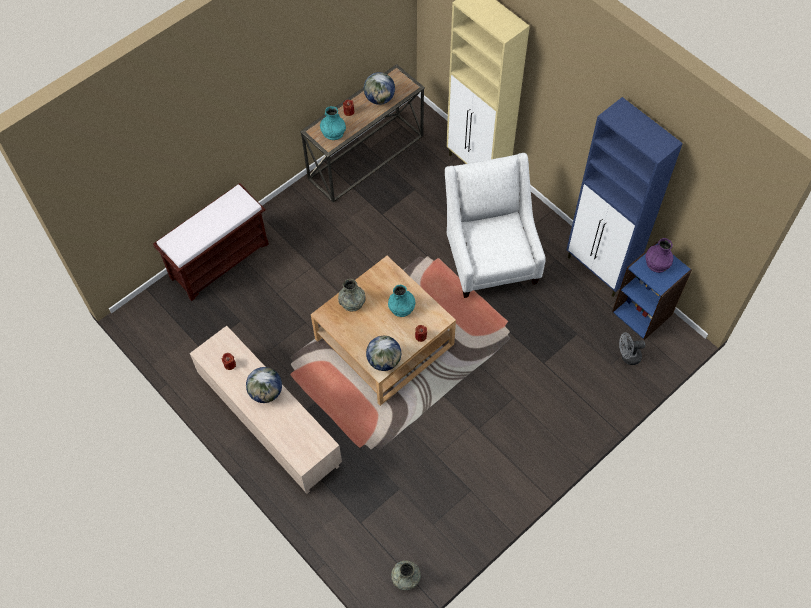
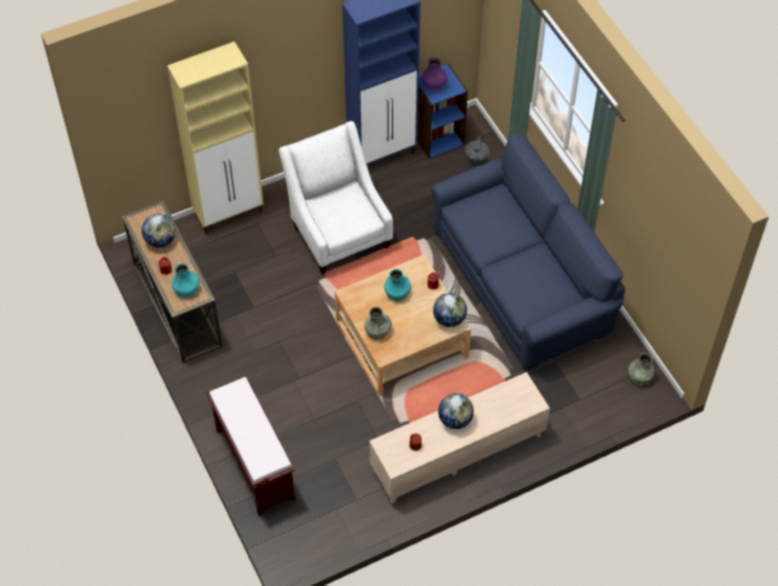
camera: 75 degrees left, 5 degrees down
white armchair [445,153,545,298] -> white armchair turned 60 degrees clockwise [279,121,393,274]
none -> blue sofa [431,133,625,370]

